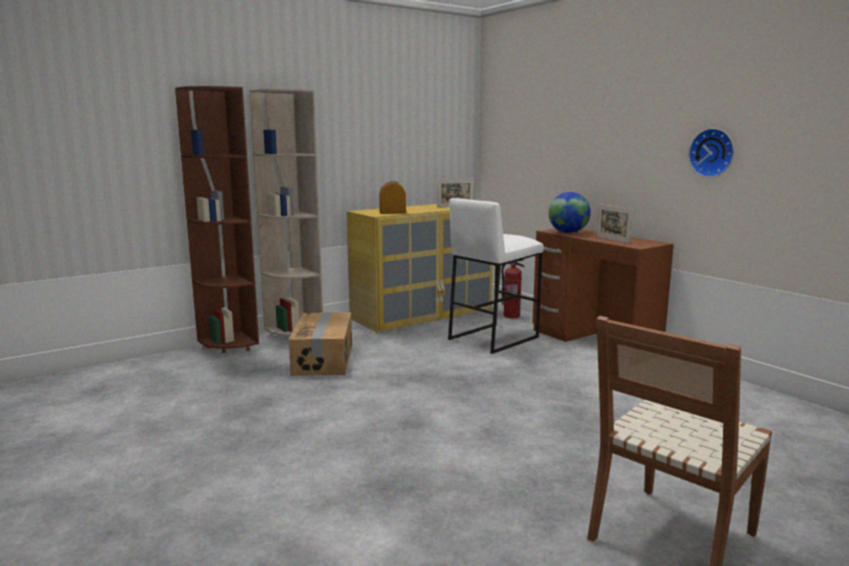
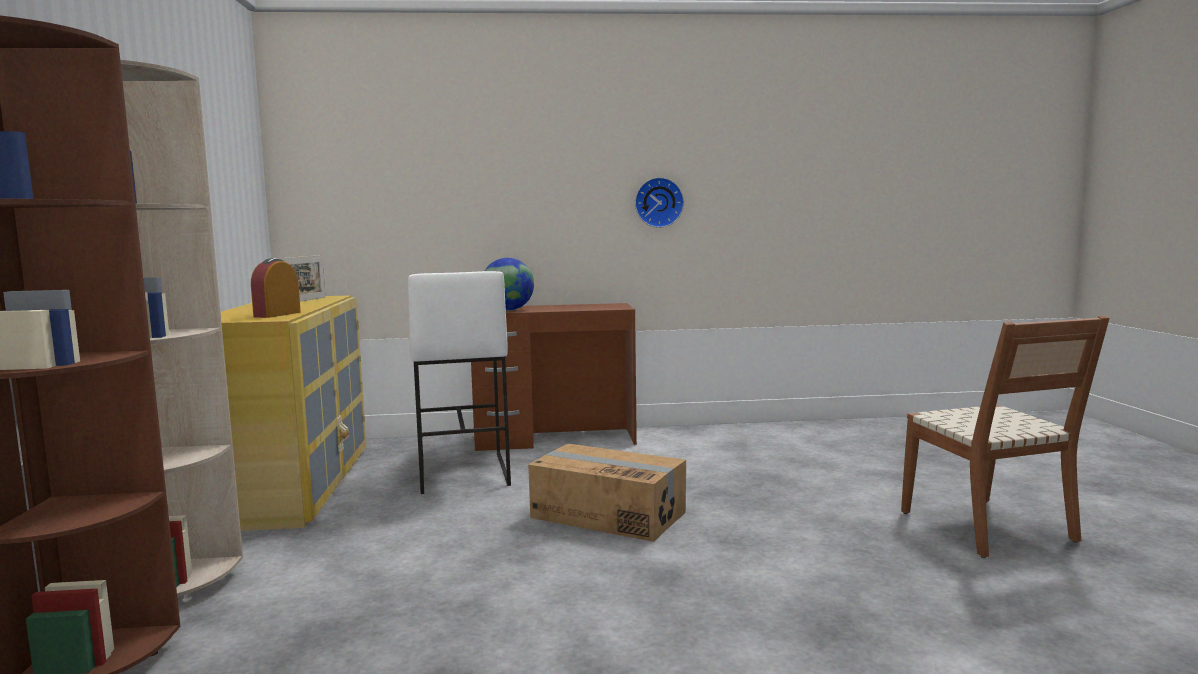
camera: 60 degrees left, 5 degrees down
cardboard box [289,312,352,376] -> cardboard box moved to [528,444,686,542]
fire extinguisher [501,259,525,318] -> none
picture frame [597,204,633,243] -> none

